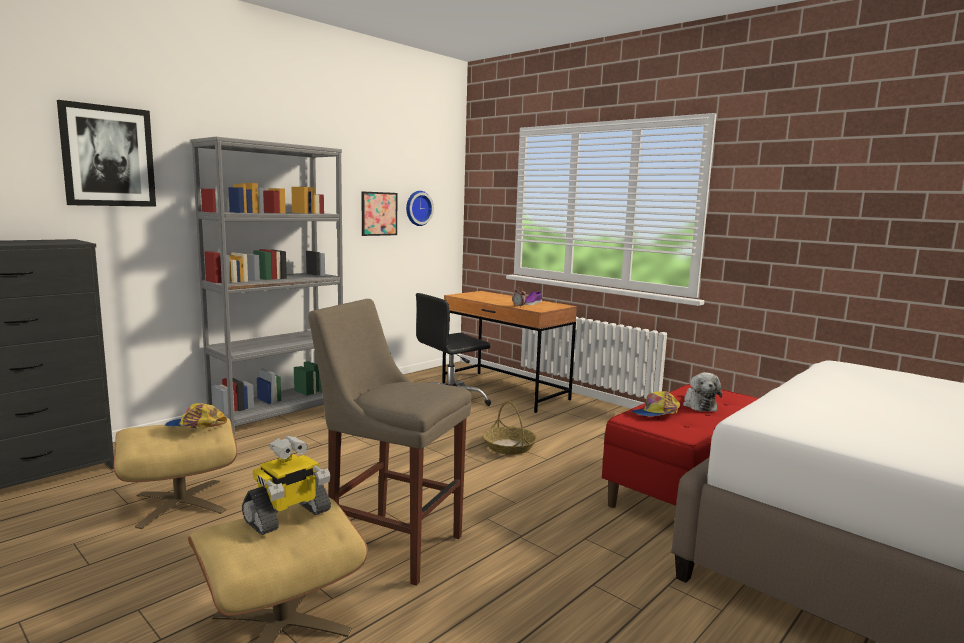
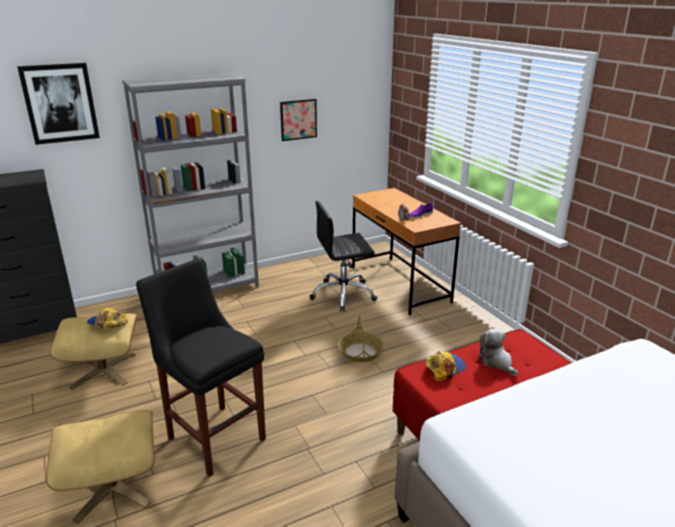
camera: 20 degrees right, 15 degrees up
toy robot [242,436,331,535] -> none
beige stool [308,299,472,586] -> black stool [136,259,266,477]
wall clock [406,191,434,226] -> none
cap [631,391,680,416] -> cap turned 150 degrees clockwise [425,351,466,381]
plush toy [683,372,722,412] -> plush toy turned 135 degrees clockwise [478,329,518,376]

